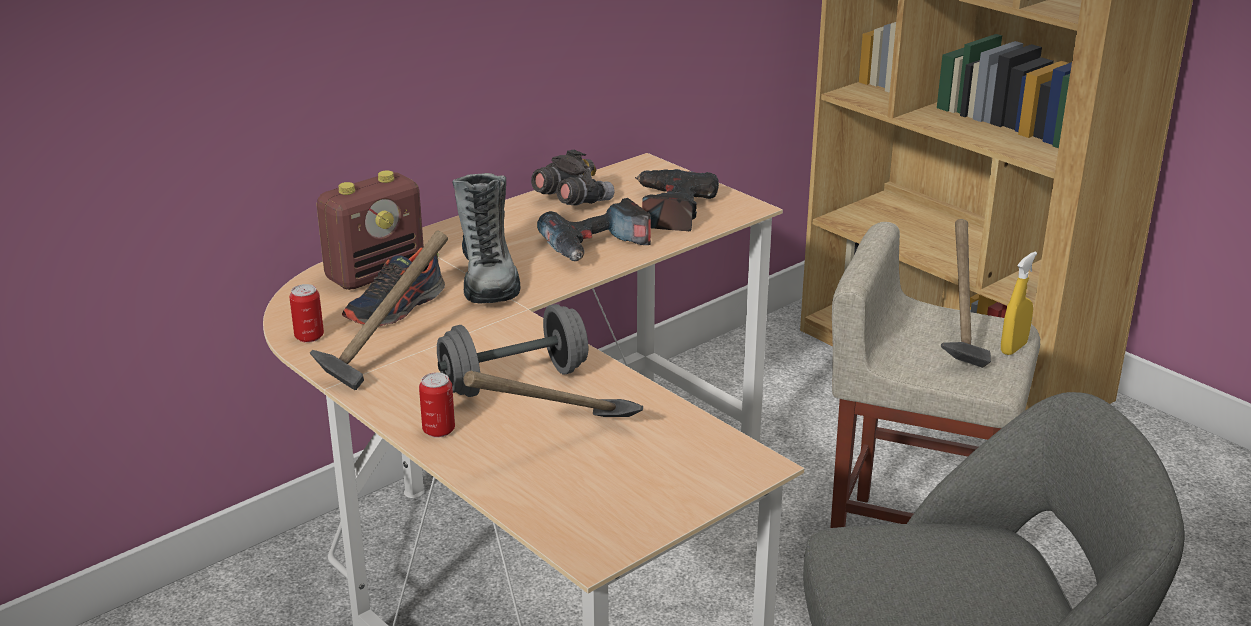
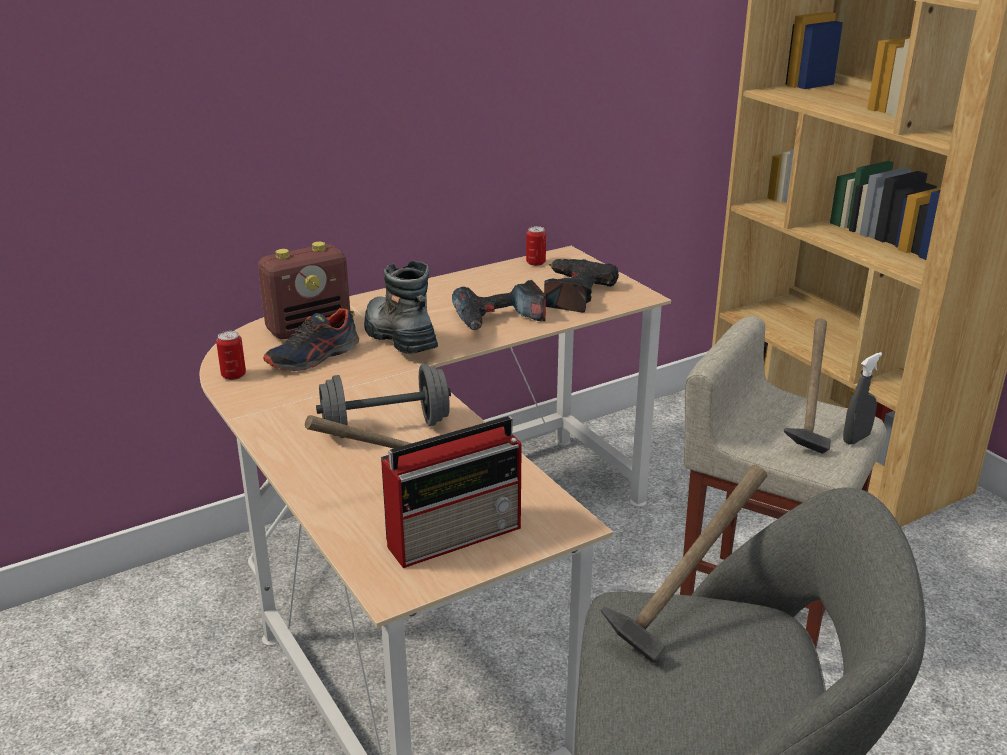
camera: 10 degrees right, 0 degrees up
hammer [310,231,448,390] -> hammer moved to [600,465,768,663]
can [419,372,455,438] -> can moved to [526,226,546,266]
boot [452,173,520,304] -> boot turned 150 degrees clockwise [364,261,438,354]
grey binoculars [531,150,615,206] -> none
yellow spray bottle [1001,252,1037,355] -> grey spray bottle [843,352,882,444]
none -> radio [381,416,522,568]

